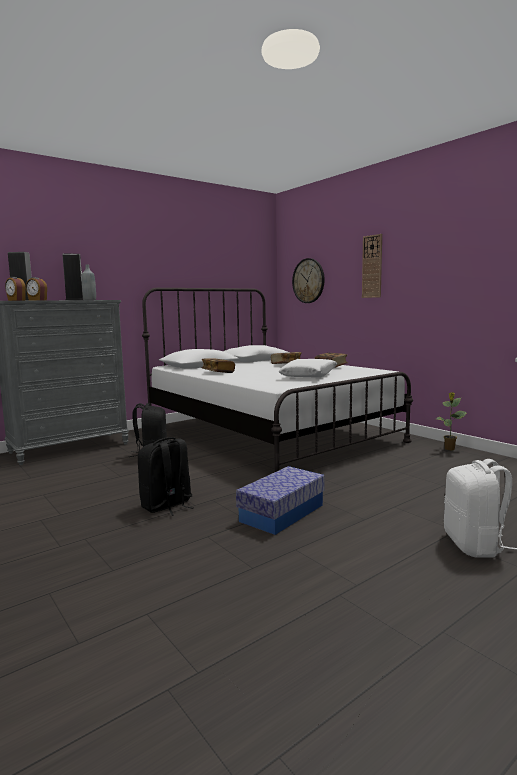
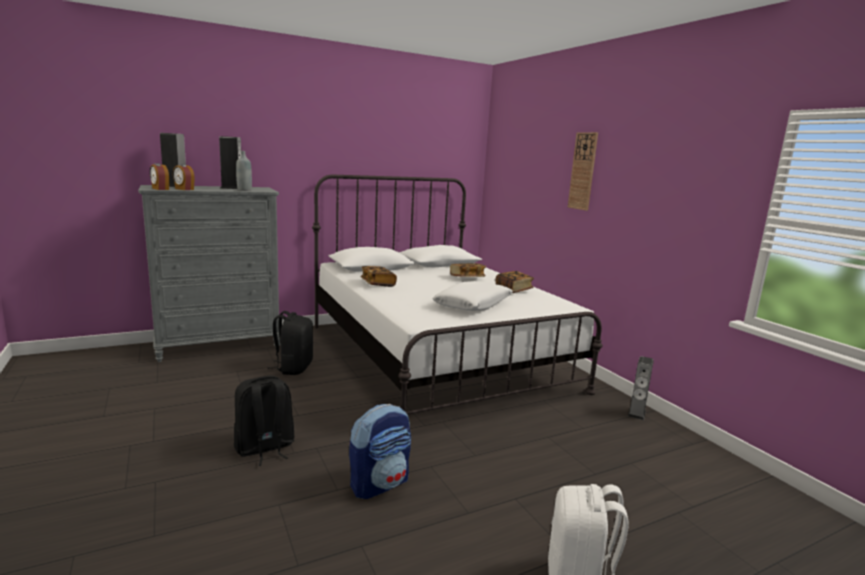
camera: 10 degrees right, 5 degrees up
storage box [236,466,325,535] -> backpack [349,404,411,499]
wall clock [292,258,325,303] -> none
potted plant [436,392,467,450] -> speaker [628,356,654,420]

